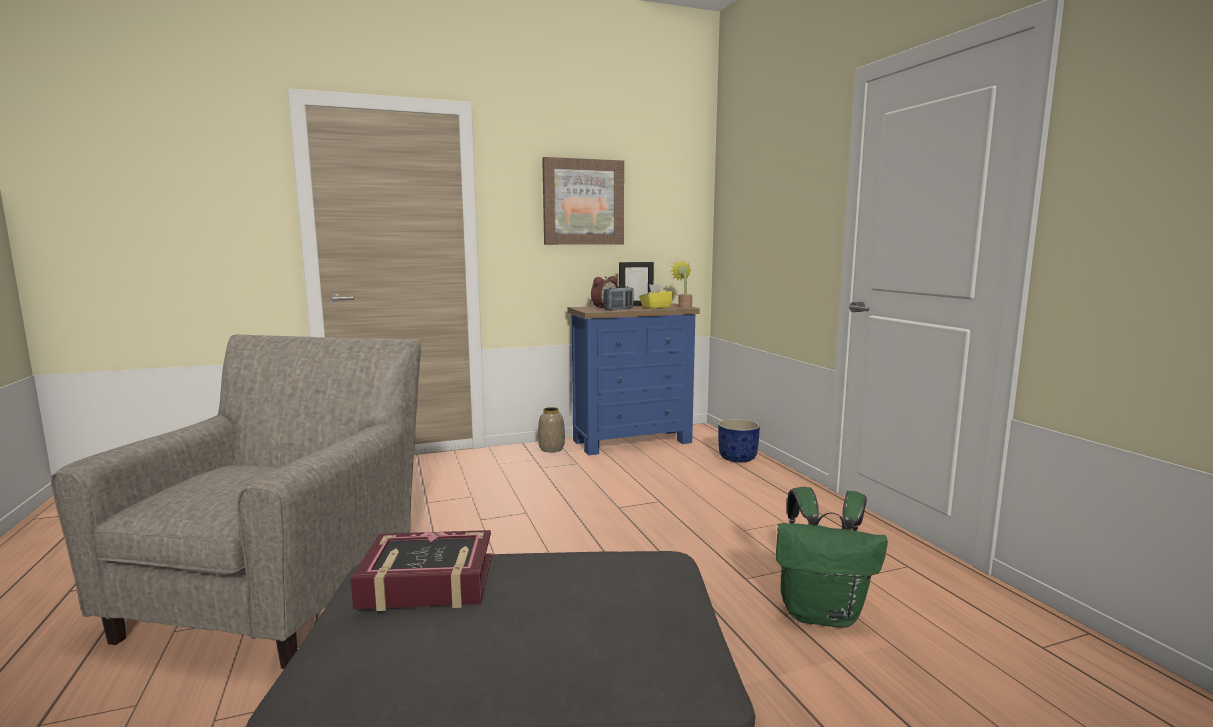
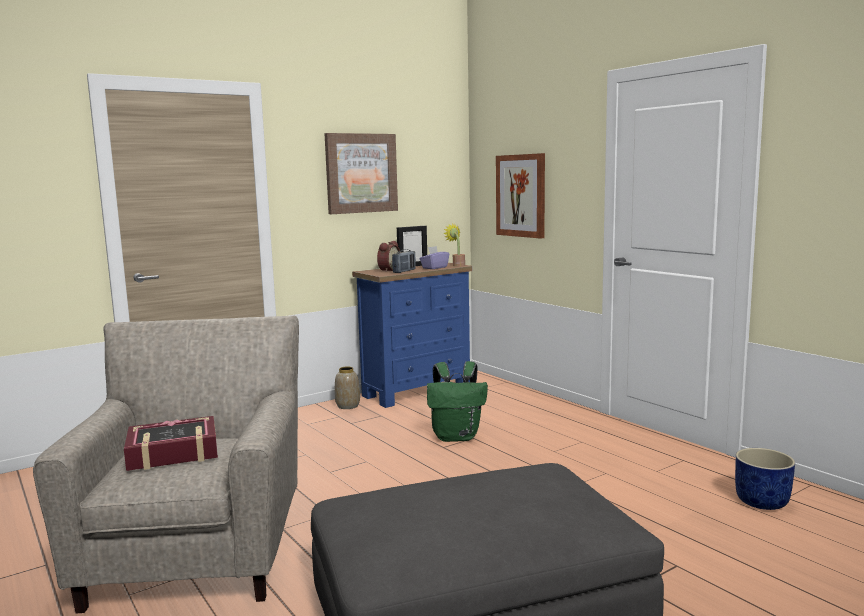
camera: 15 degrees left, 0 degrees up
book [351,530,492,611] -> book moved to [124,416,218,471]
yellow tissue box [639,284,673,309] -> purple tissue box [419,246,449,269]
blue planter [718,419,760,463] -> blue planter moved to [735,448,795,510]
green backpack [776,487,888,628] -> green backpack moved to [427,361,488,442]
none -> picture [496,153,545,239]

